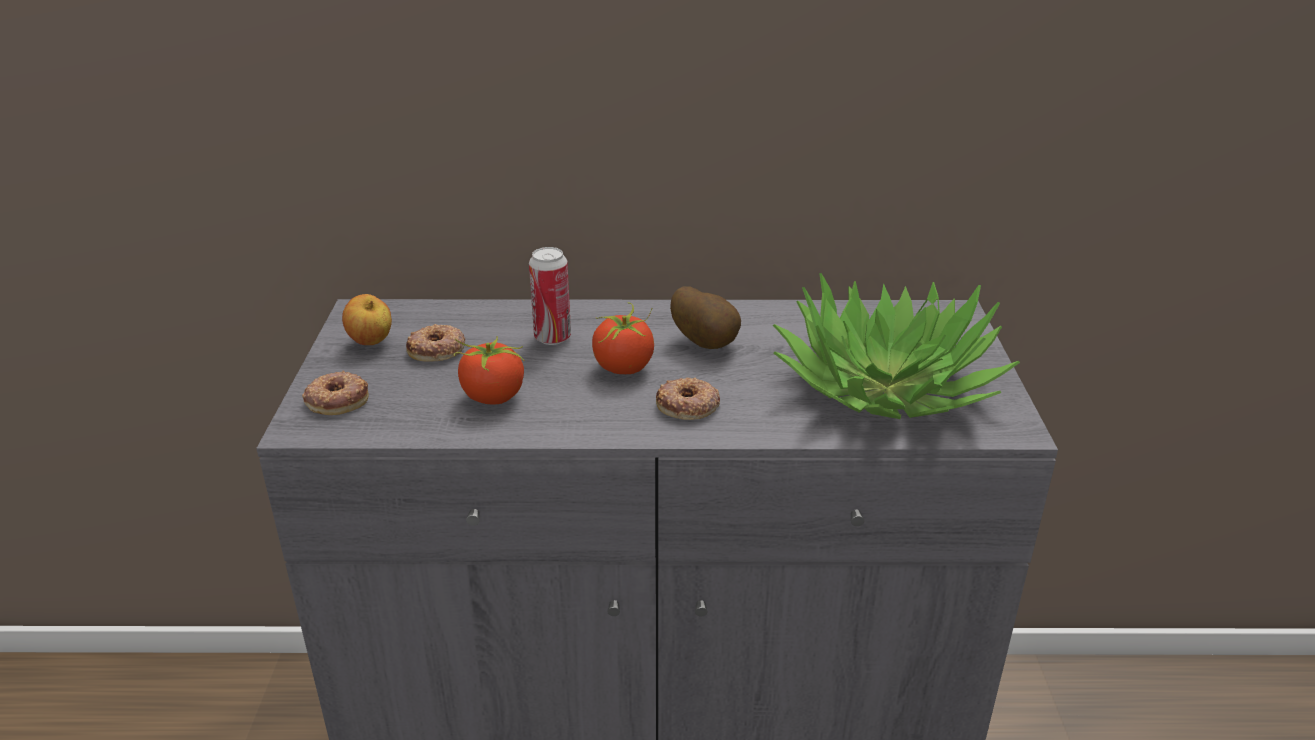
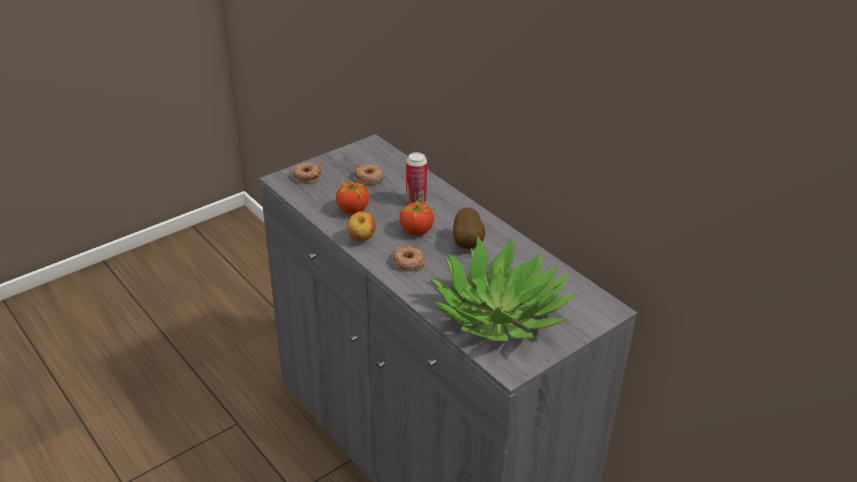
camera: 50 degrees right, 5 degrees up
apple [342,294,392,345] -> apple moved to [347,211,376,241]

